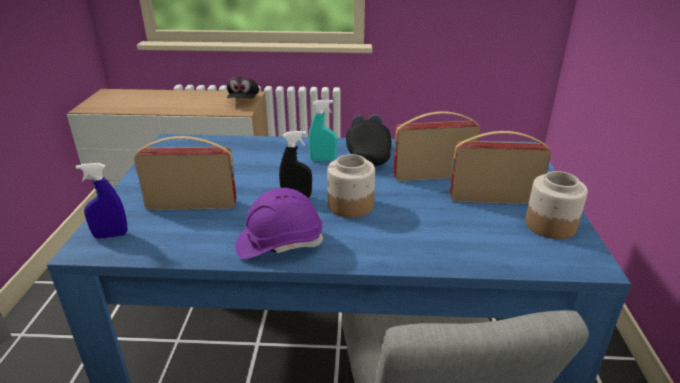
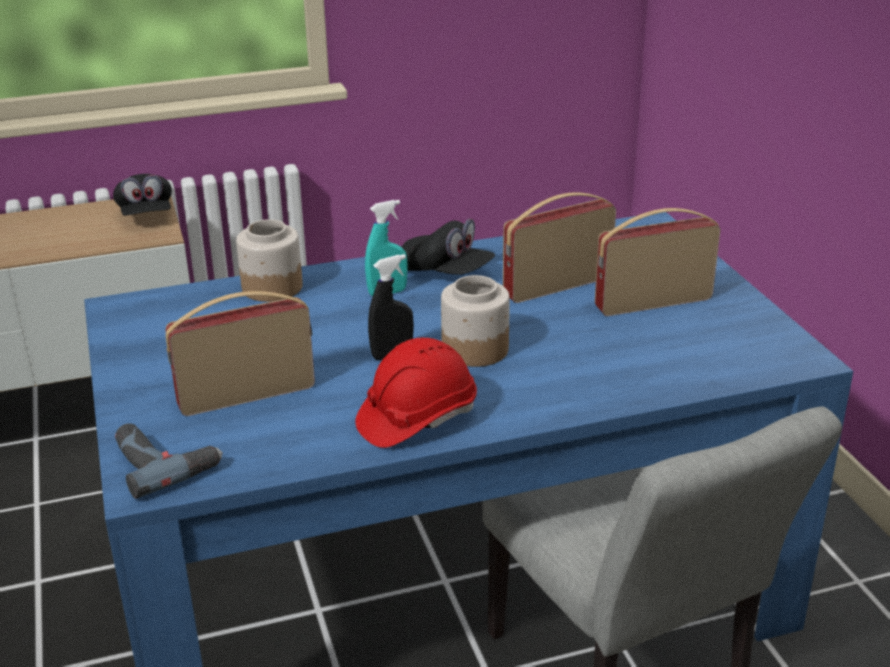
camera: 20 degrees left, 0 degrees up
blue spray bottle [76,163,128,239] -> power drill [115,423,223,499]
purple hard hat [236,188,323,259] -> red hard hat [355,338,477,448]
black cap [346,114,392,166] -> black cap turned 150 degrees clockwise [402,218,495,275]
jar [525,171,588,239] -> jar moved to [236,219,303,302]

